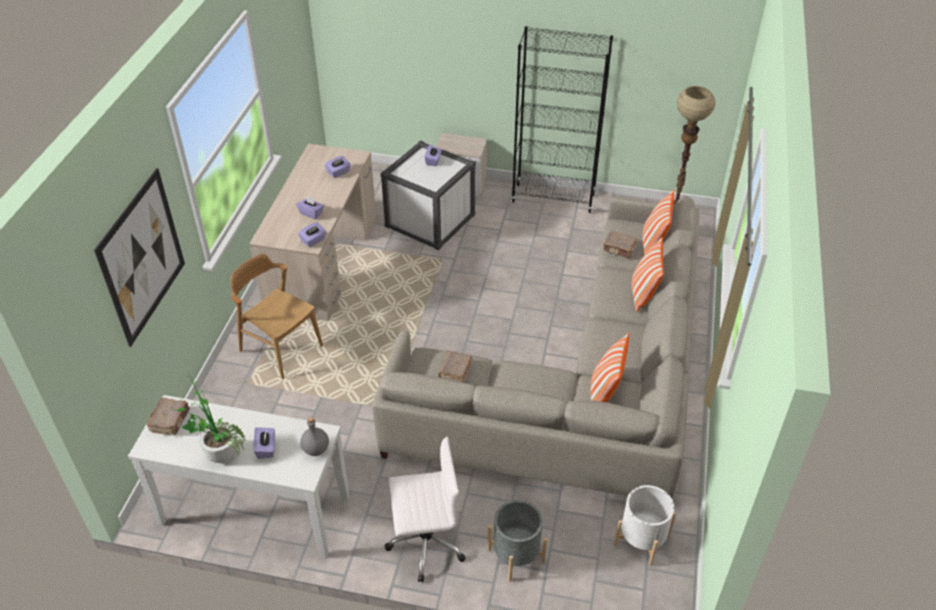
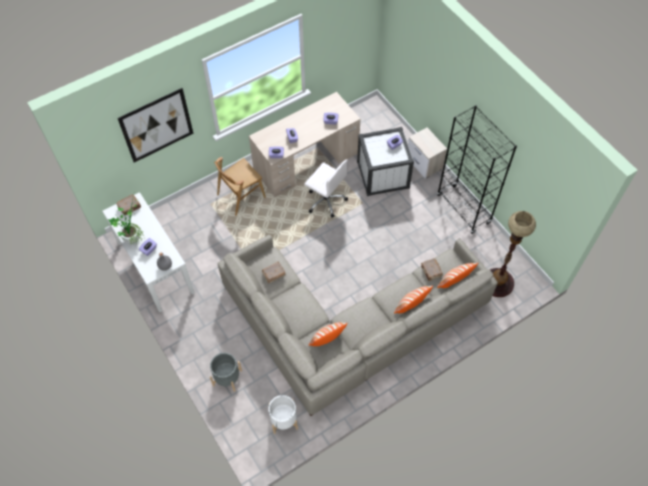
camera: 45 degrees right, 15 degrees up
brown chair [230,254,323,379] -> brown chair turned 120 degrees counterclockwise [214,157,266,216]
white office chair [385,436,466,582] -> white office chair moved to [304,159,348,218]

